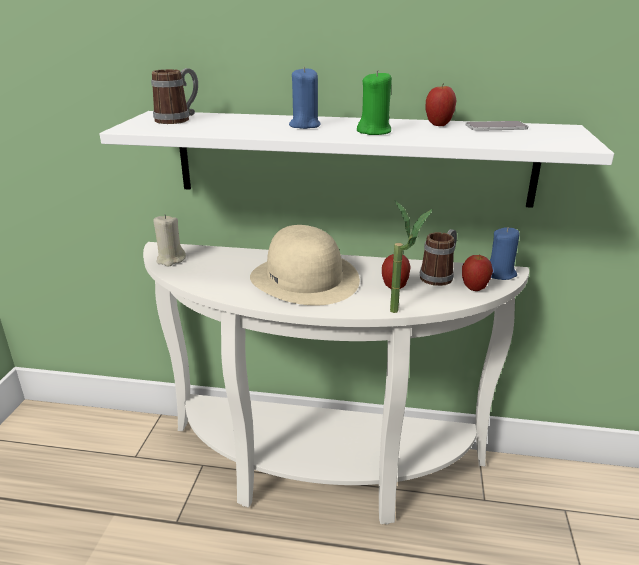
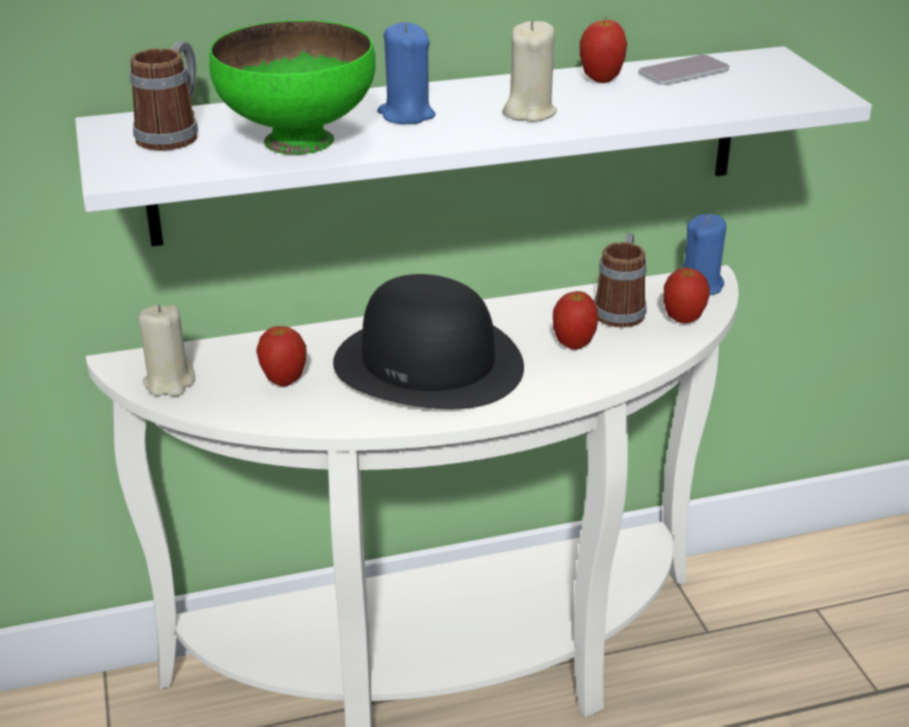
camera: 25 degrees left, 5 degrees up
beige hat [250,225,360,306] -> black hat [333,274,524,409]
green candle [357,70,392,135] -> beige candle [502,20,557,122]
potted plant [390,200,432,313] -> none
none -> green bowl [209,20,376,155]
none -> apple [256,325,306,386]

